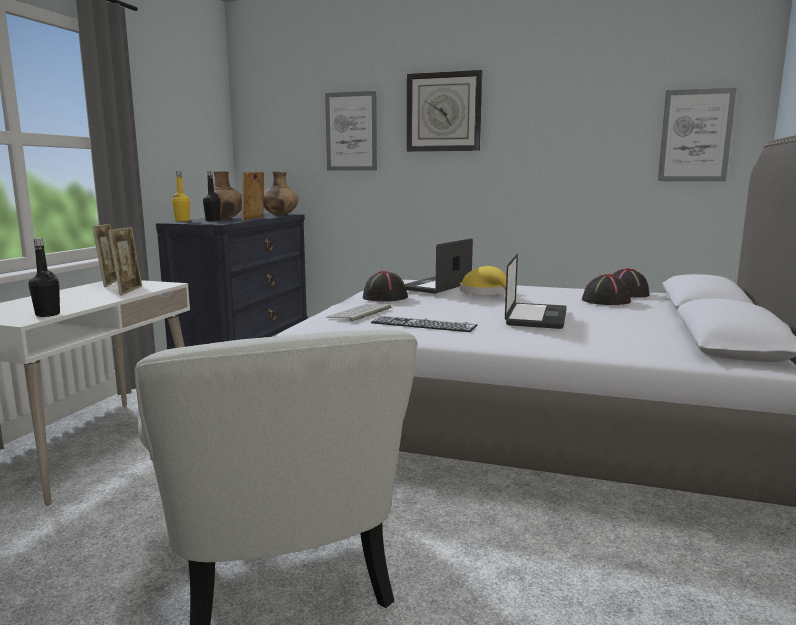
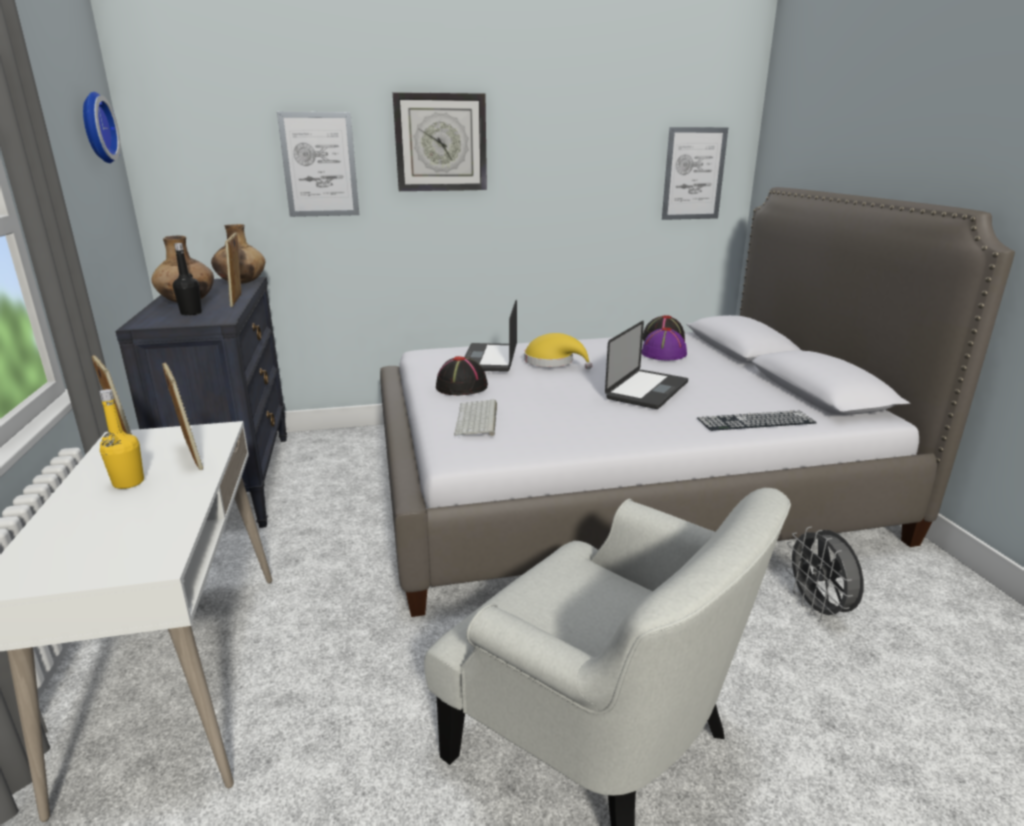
camera: 30 degrees left, 10 degrees up
black bottle [29,238,60,317] -> none
yellow bottle [172,171,190,221] -> yellow bottle moved to [99,389,144,489]
keyboard [371,316,477,332] -> keyboard moved to [697,410,817,431]
laptop [505,254,567,329] -> laptop turned 45 degrees clockwise [605,321,688,409]
black hat [582,274,631,305] -> purple hat [641,328,687,361]
none -> wall clock [83,92,120,163]
none -> grey fan [785,526,864,621]

